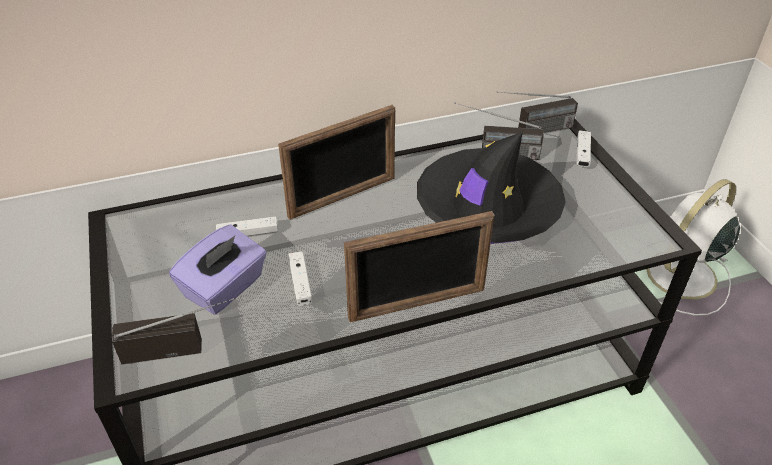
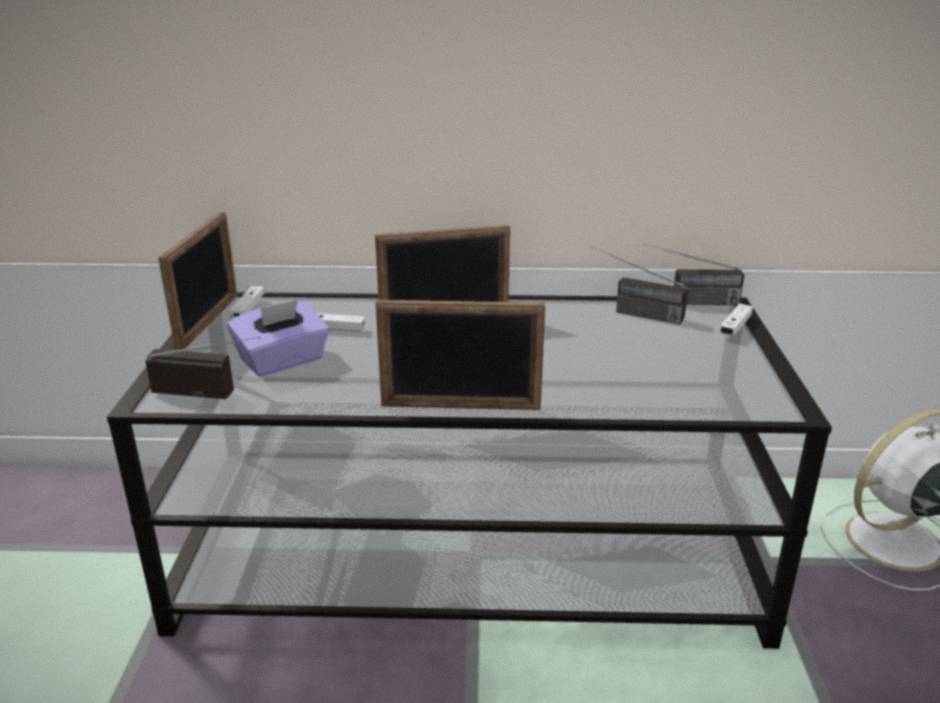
camera: 20 degrees right, 15 degrees down
white game controller [289,251,312,306] -> white game controller moved to [229,286,265,320]
black hat [417,132,566,244] -> none
none -> picture frame [158,212,237,350]

